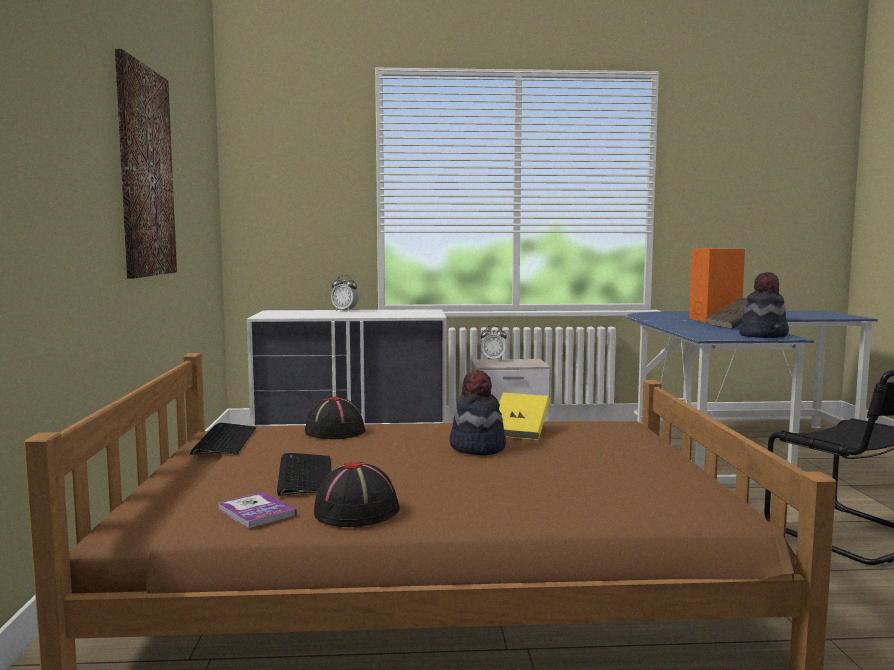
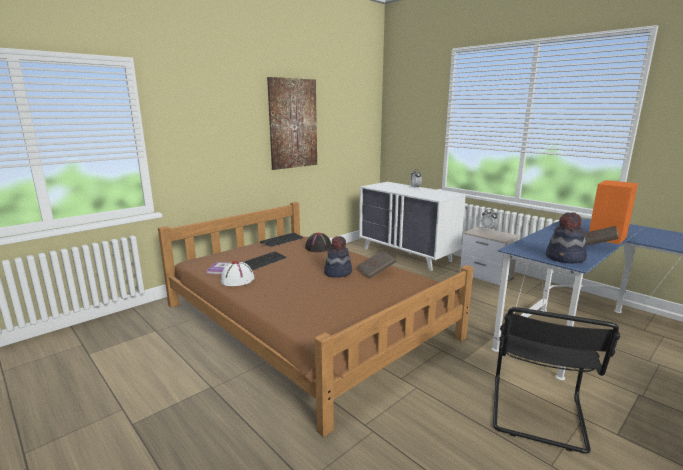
camera: 50 degrees right, 10 degrees up
black hat [314,462,400,527] -> white hat [221,261,254,286]
yellow book [499,393,550,440] -> brown book [357,250,396,279]

